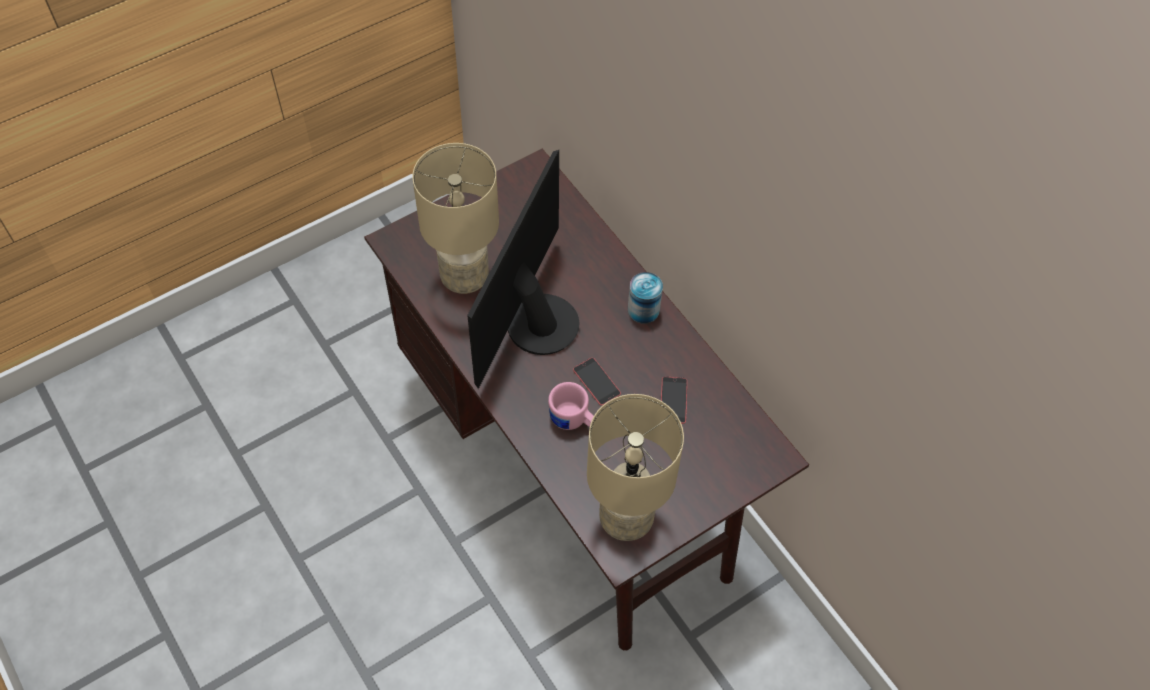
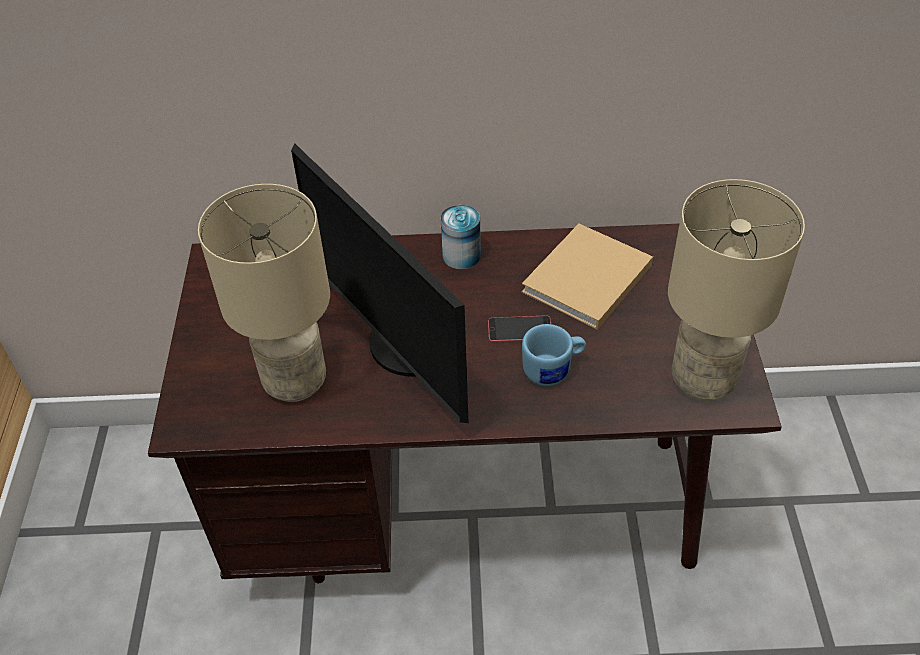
camera: 55 degrees left, 10 degrees down
pink mug [548,382,594,430] -> blue mug [522,324,586,386]
phone [661,377,687,424] -> beige book [522,224,653,330]

